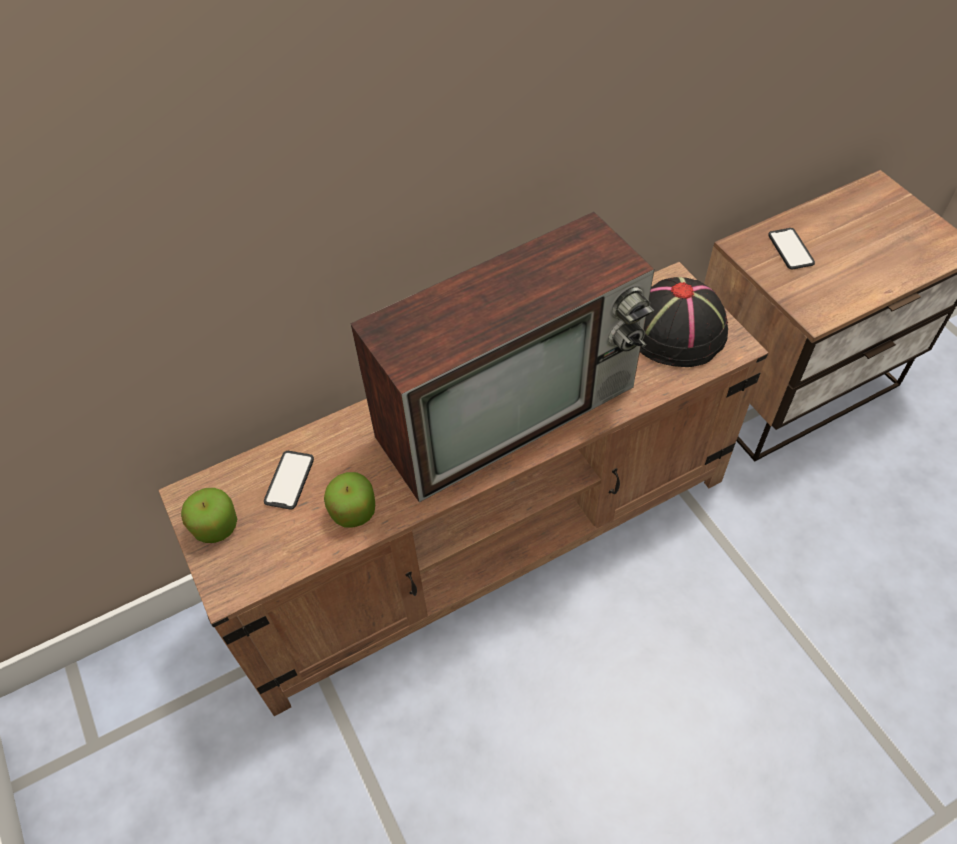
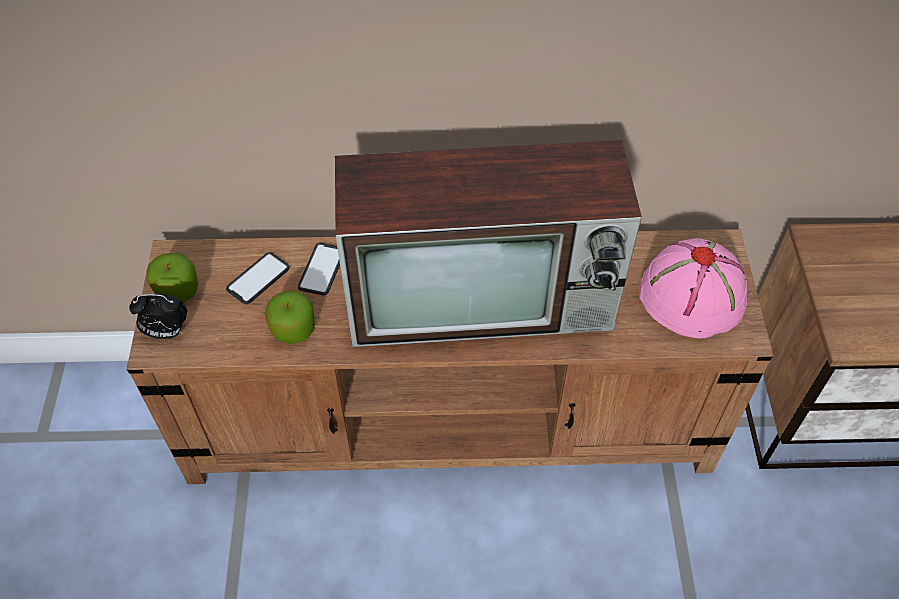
camera: 25 degrees right, 0 degrees up
black hat [640,277,729,367] -> pink hat [639,238,747,338]
phone [768,228,815,269] -> phone moved to [298,243,340,296]
none -> alarm clock [129,294,187,339]

